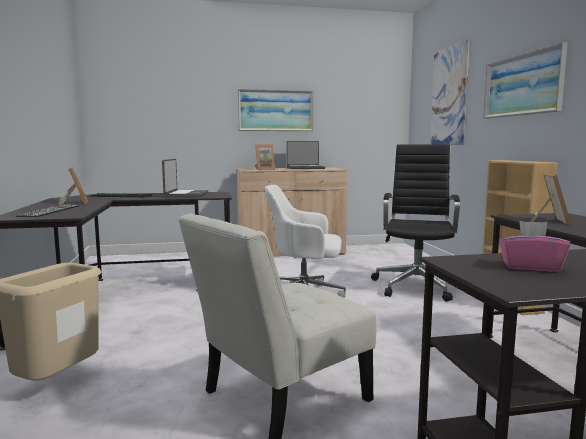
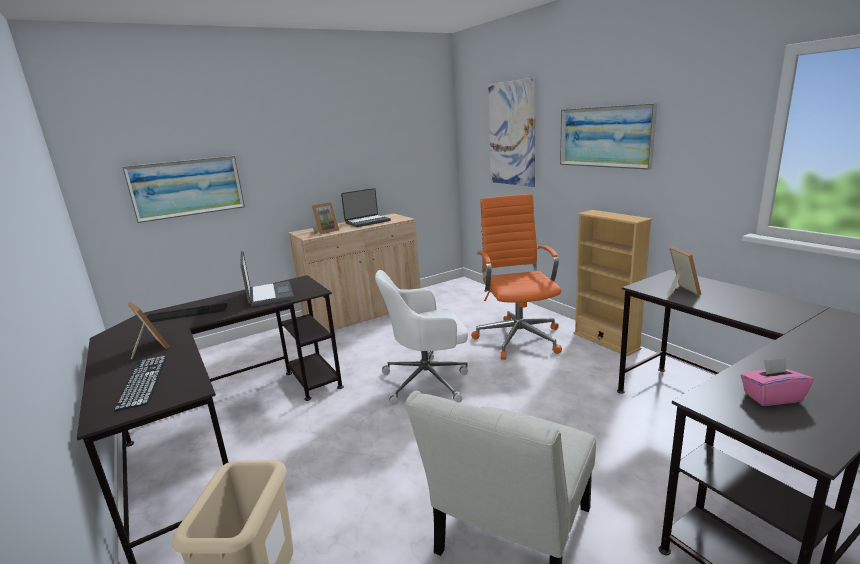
camera: 20 degrees left, 10 degrees up
picture [238,89,314,131] -> picture moved to [122,156,245,223]
black office chair [371,145,460,302] -> orange office chair [471,194,562,360]

